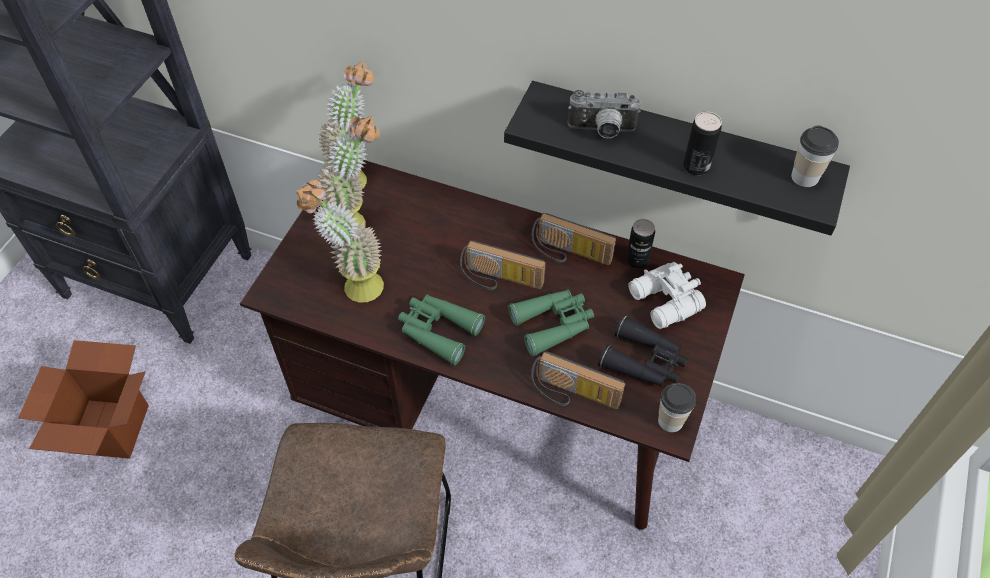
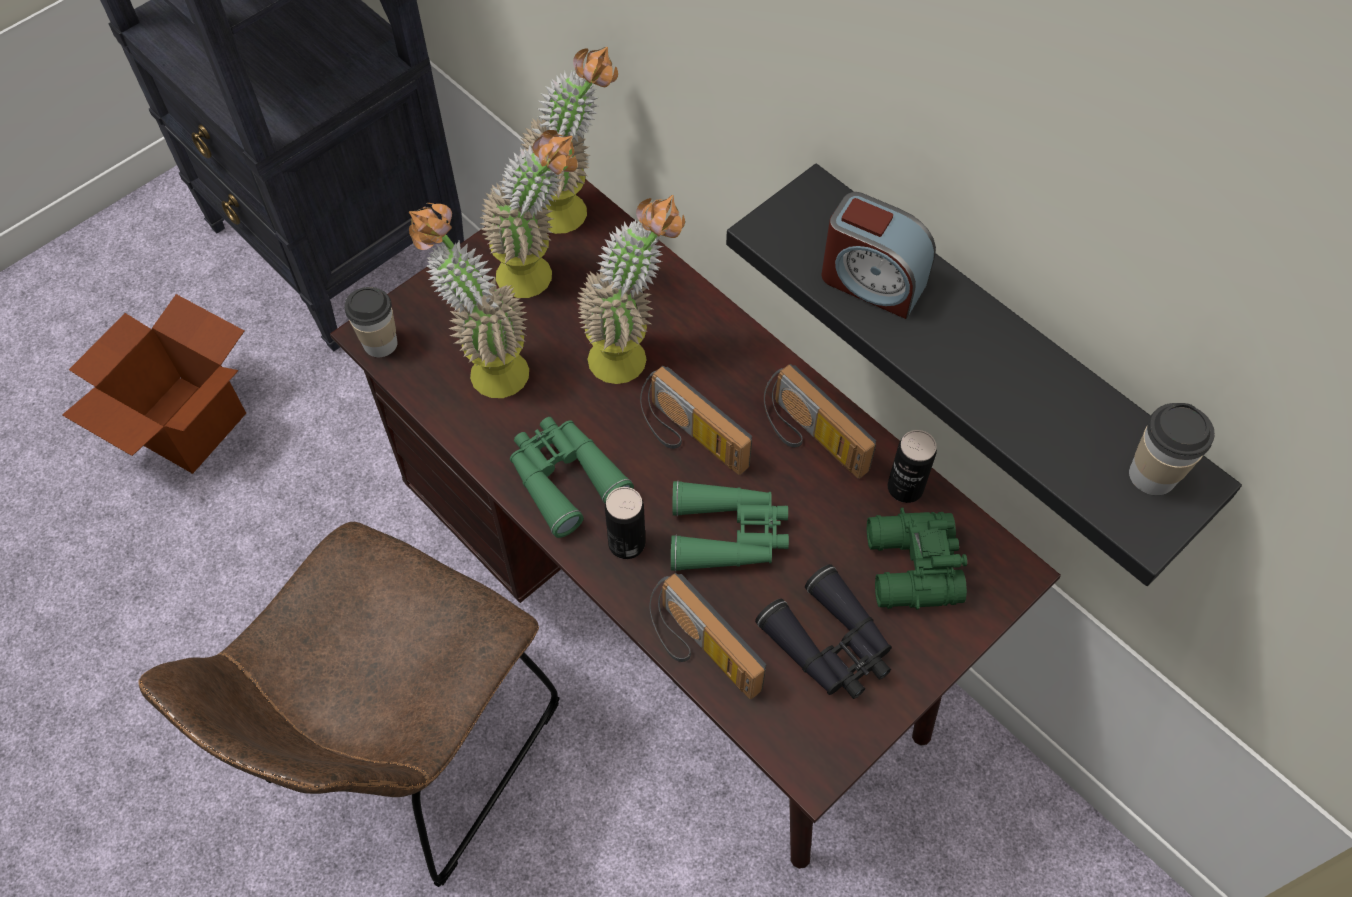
camera: 25 degrees right, 5 degrees up
camera [568,90,641,138] -> alarm clock [821,192,936,319]
white binoculars [629,262,706,329] -> green binoculars [867,508,967,609]
cup [658,383,696,432] -> cup moved to [344,287,398,357]
can [683,112,722,175] -> can moved to [605,487,646,559]
none -> potted plant [577,195,685,384]

